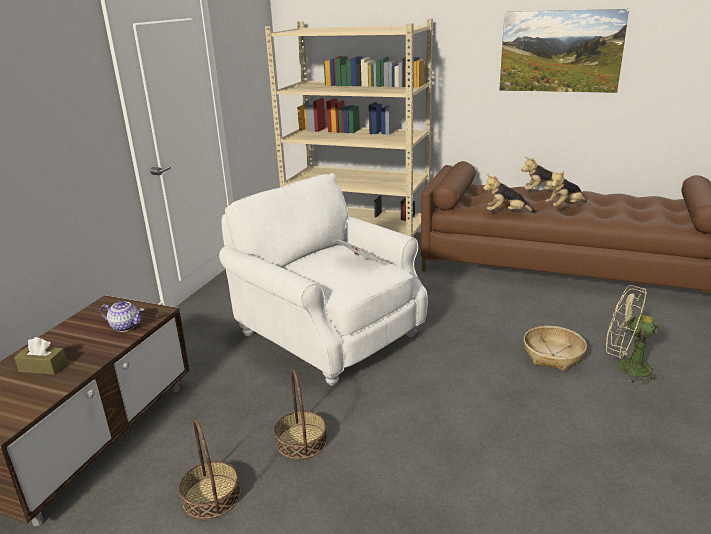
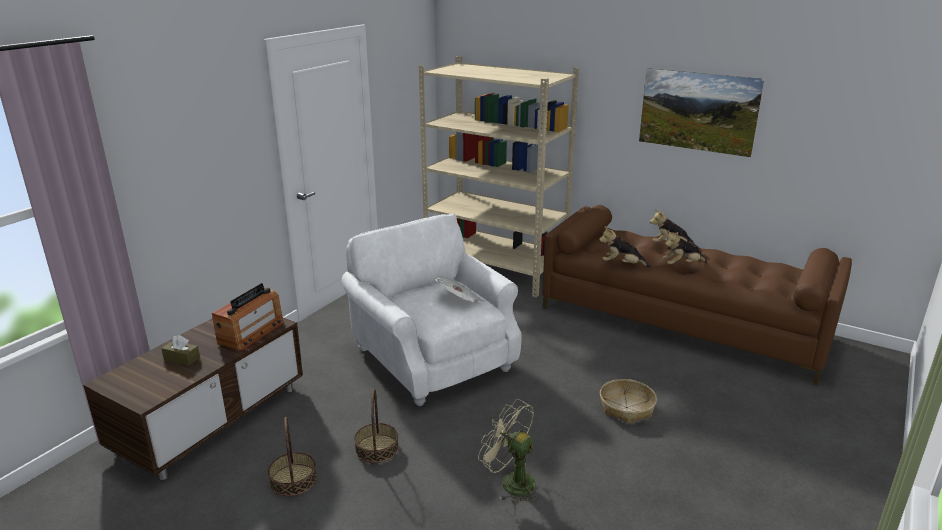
camera: 10 degrees right, 0 degrees up
teapot [100,301,144,332] -> radio [212,283,284,351]
beige fan [606,285,664,384] -> beige fan moved to [478,399,538,504]

